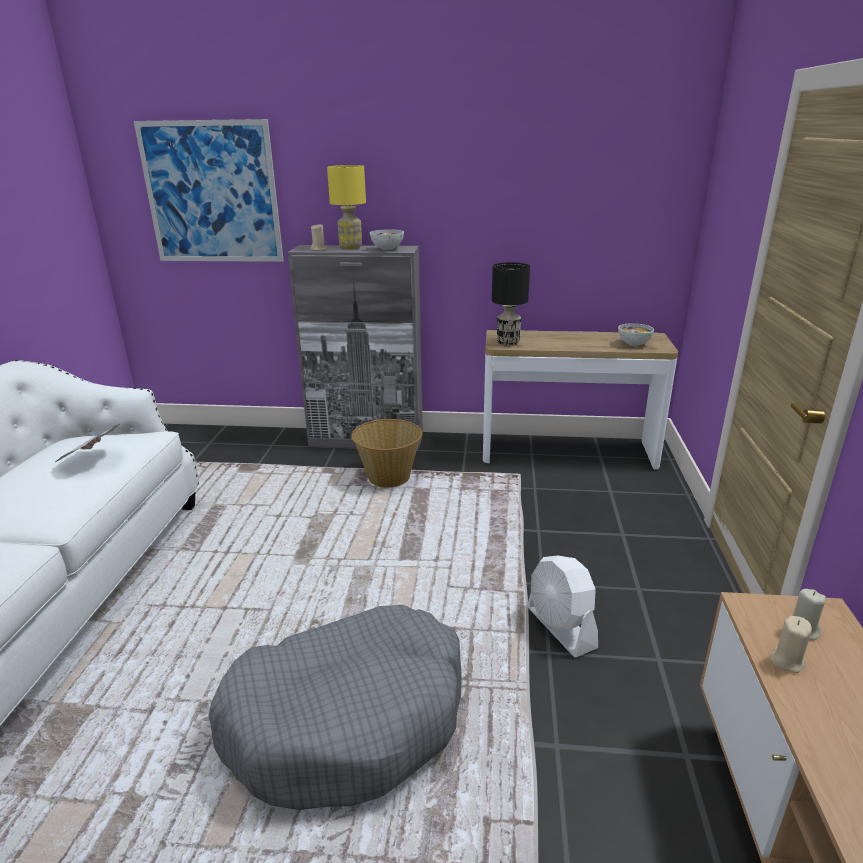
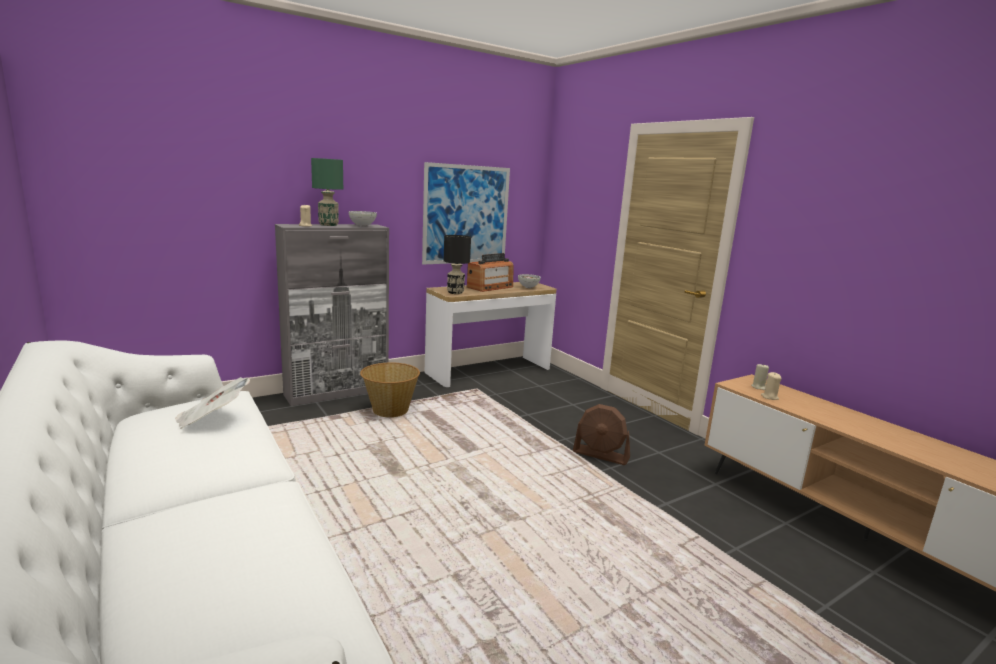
camera: 40 degrees left, 10 degrees down
picture [134,119,284,262] -> picture moved to [422,162,510,265]
grey dog bed [209,605,462,810] -> none
yellow table lamp [327,165,366,249] -> green table lamp [311,158,343,226]
white fan [527,556,598,657] -> brown fan [573,404,630,465]
none -> radio [467,253,514,292]

